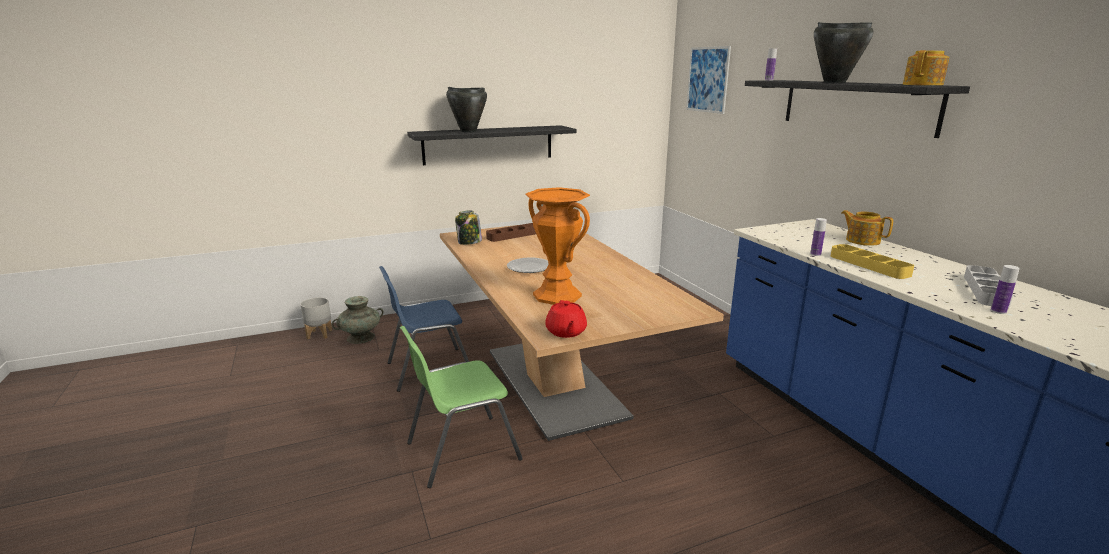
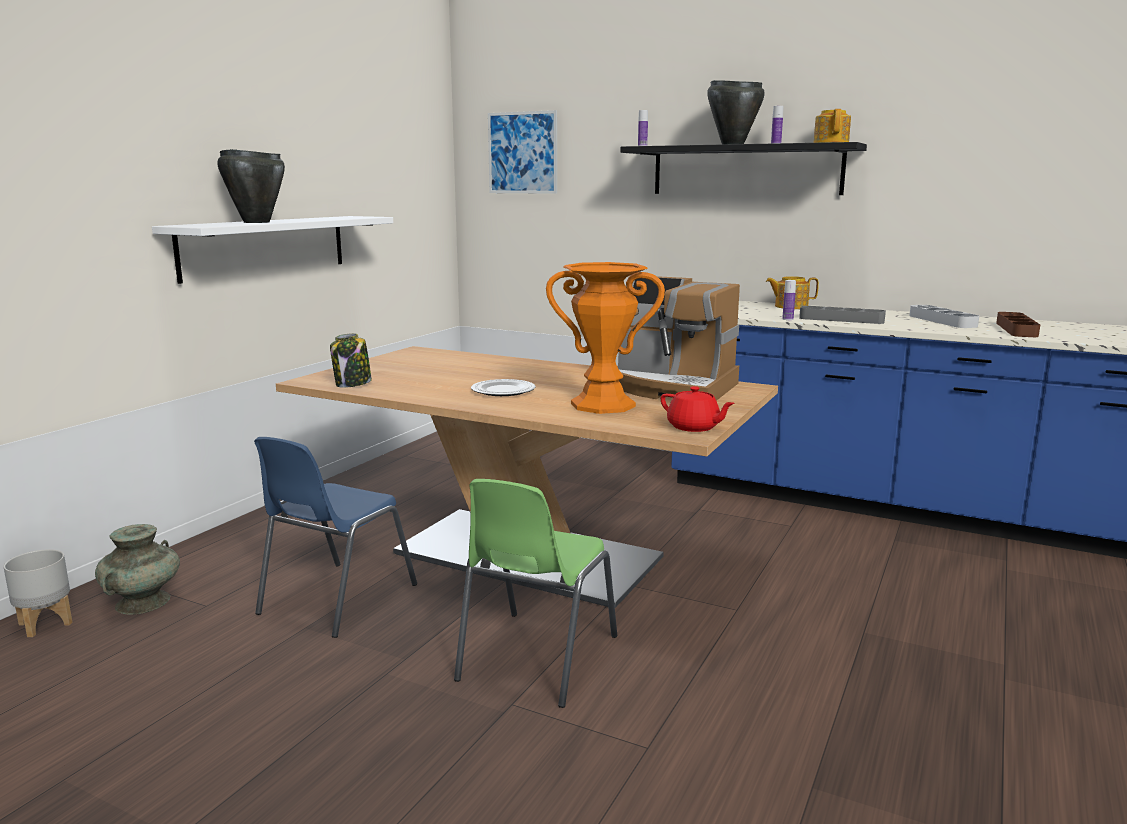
camera: 40 degrees left, 5 degrees down
black shelf [407,125,576,165] -> white shelf [152,216,393,284]
brown tray [486,223,536,242] -> brown tray moved to [996,312,1040,337]
yellow tray [831,244,914,279] -> grey tray [799,306,886,324]
bottle [991,265,1020,314] -> bottle moved to [771,106,783,144]
none -> coffee machine [617,276,740,401]

